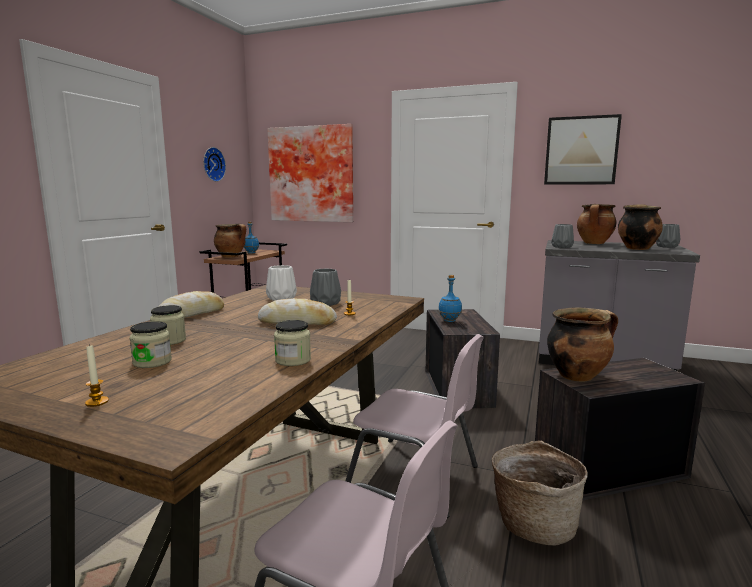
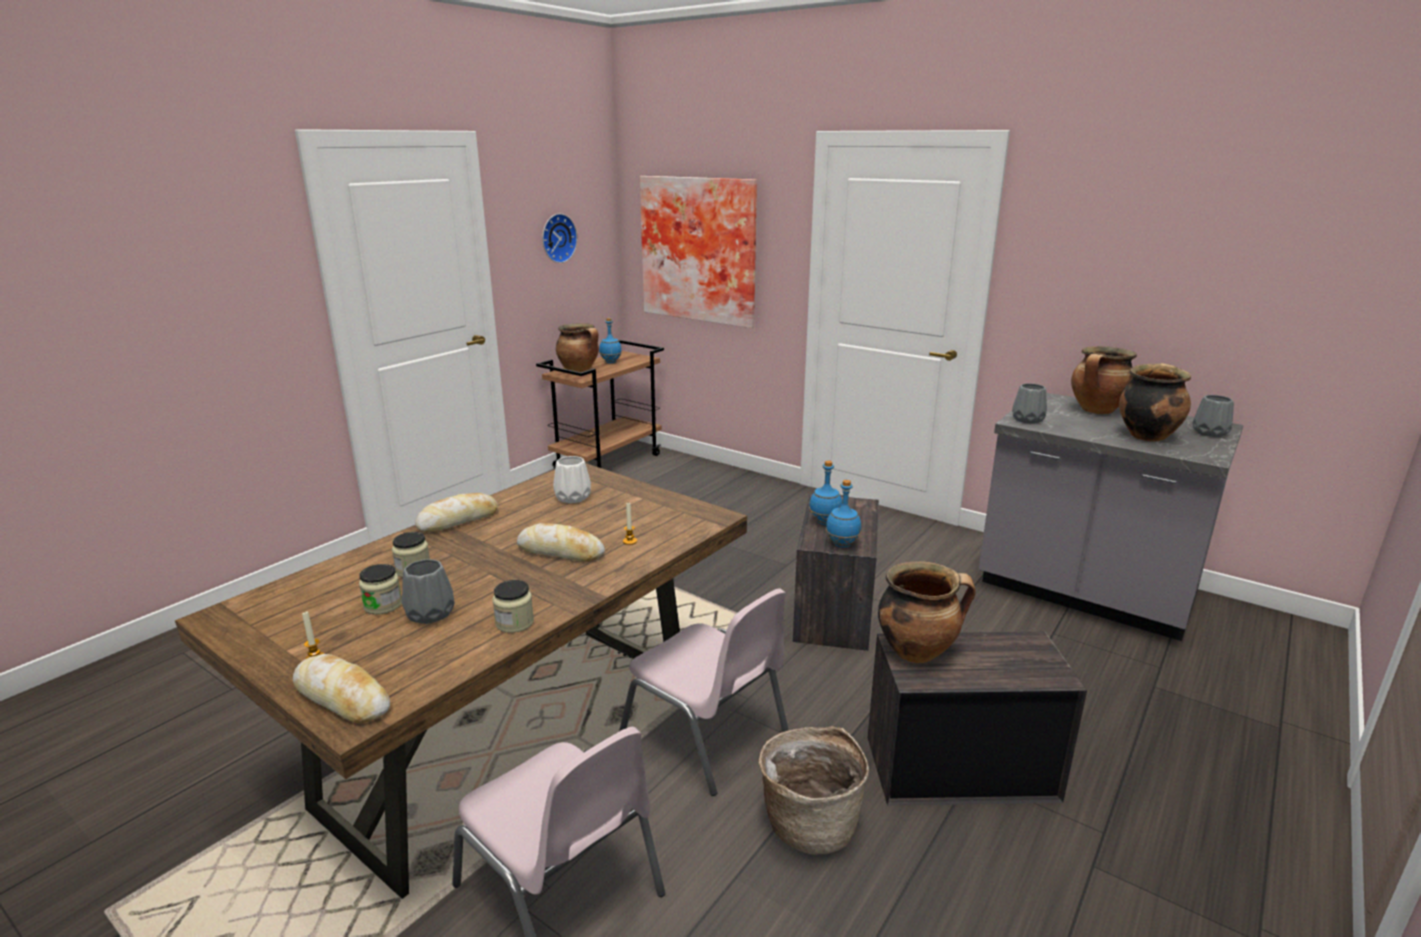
camera: 15 degrees right, 10 degrees up
grey vase [310,269,341,306] -> grey vase moved to [402,559,455,624]
picture [544,114,622,185] -> none
none -> bread [293,654,390,723]
none -> blue bottle [826,480,861,548]

